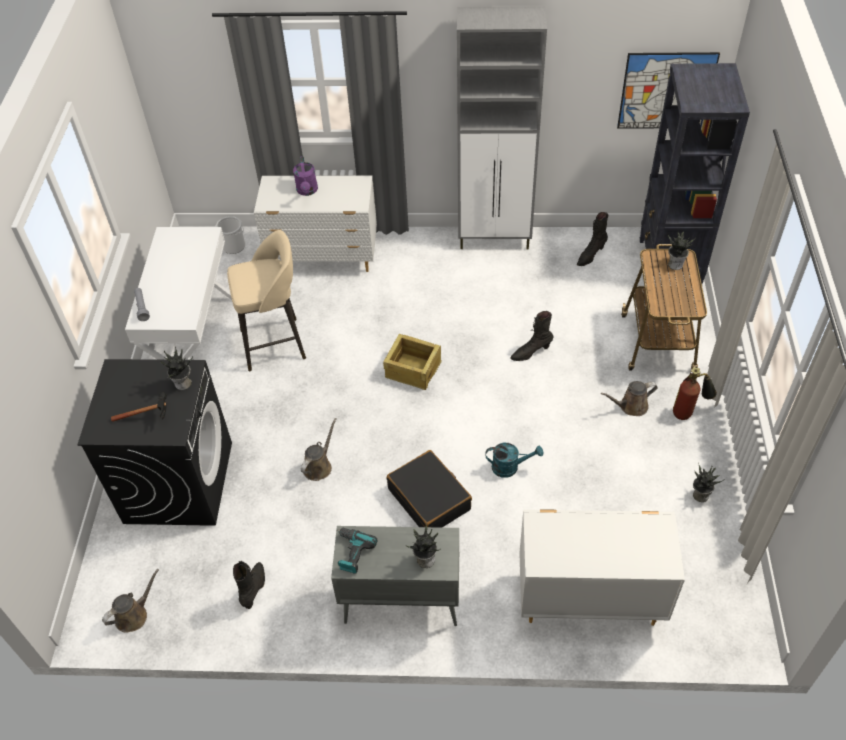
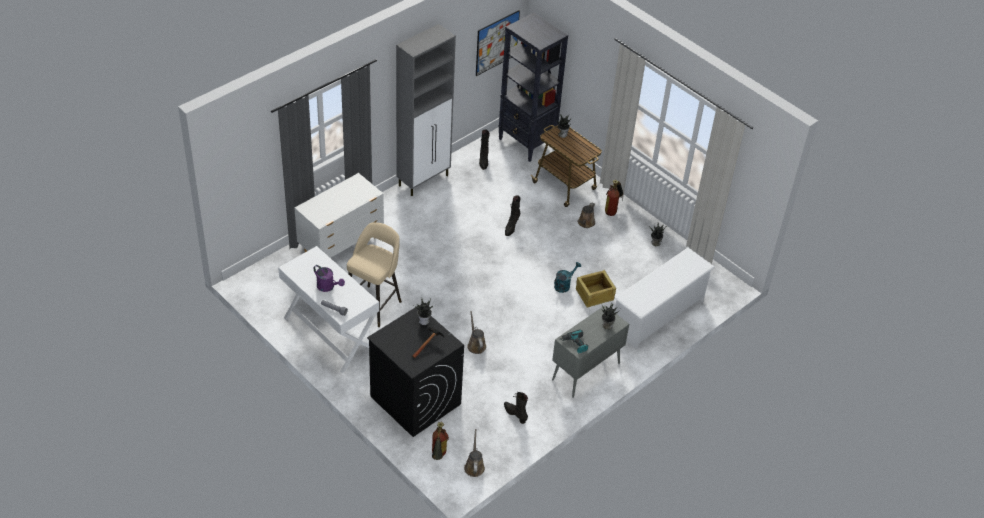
camera: 50 degrees left, 5 degrees down
bucket [215,216,245,254] -> none
purple watering can [293,156,318,196] -> purple watering can moved to [314,265,345,292]
crate [383,334,442,390] -> crate moved to [576,270,616,307]
black suitcase [387,450,472,528] -> none
white dresser [519,509,685,626] -> white shoe rack [614,248,715,349]
none -> fire extinguisher [432,422,449,460]

